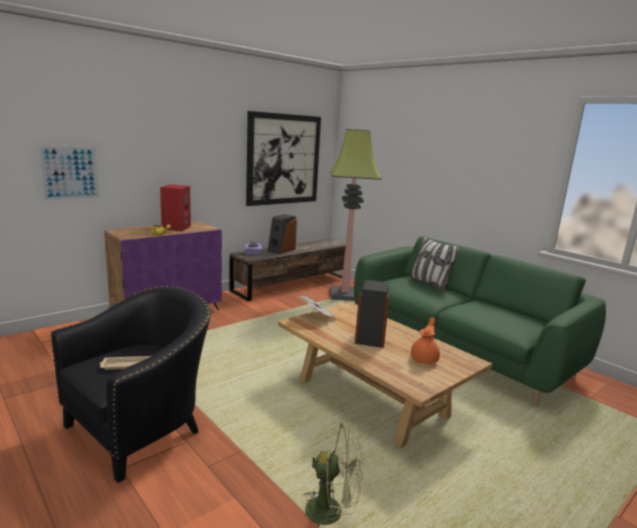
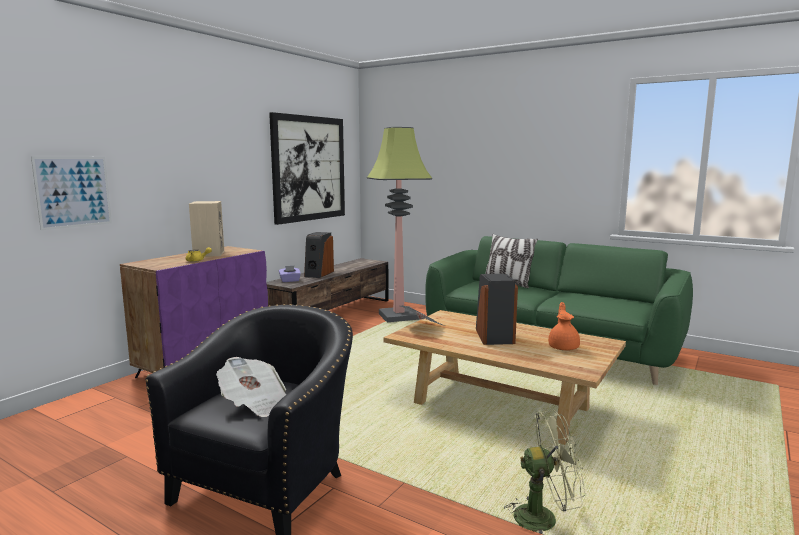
camera: 15 degrees left, 5 degrees down
beige tray [99,356,151,370] -> newspaper [216,357,287,417]
red speaker [160,184,191,231] -> beige speaker [189,201,224,257]

